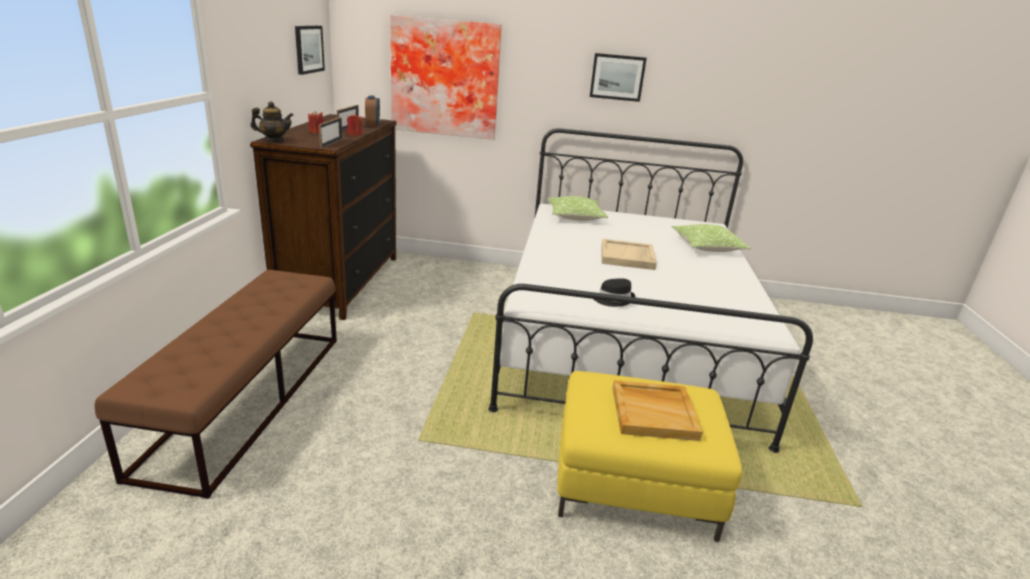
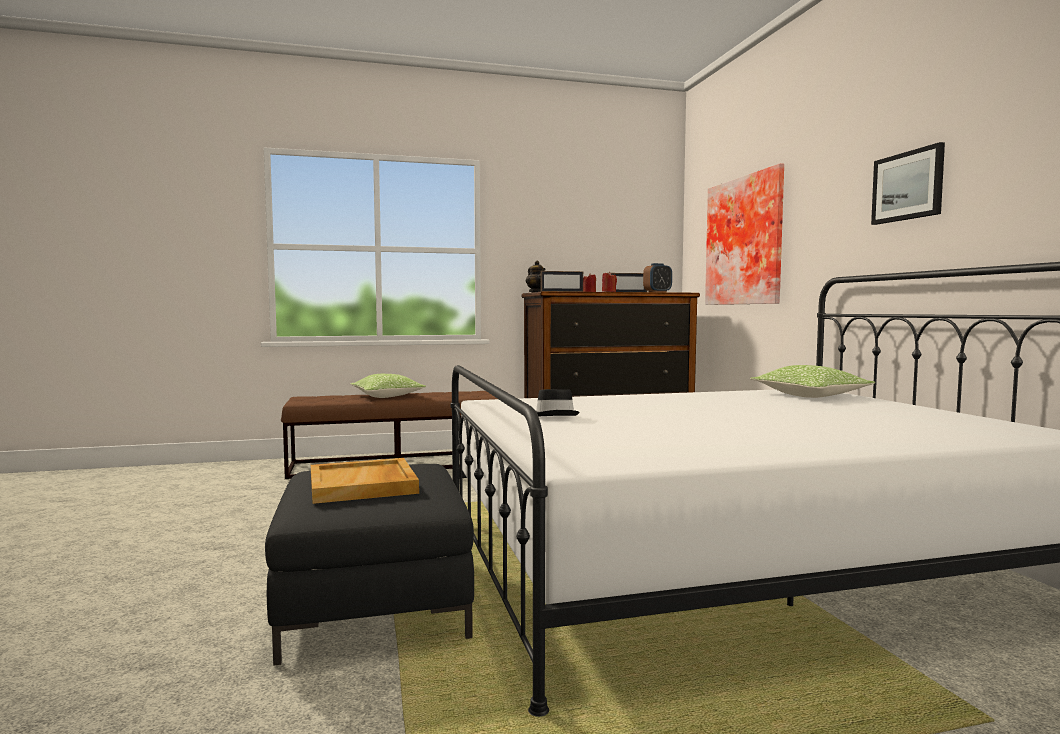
camera: 70 degrees right, 20 degrees down
picture [295,26,325,75] -> none
yellow ottoman [557,371,742,542] -> black ottoman [265,464,474,665]
beige tray [602,239,657,270] -> none
pillow [672,224,751,252] -> pillow moved to [351,374,426,398]

